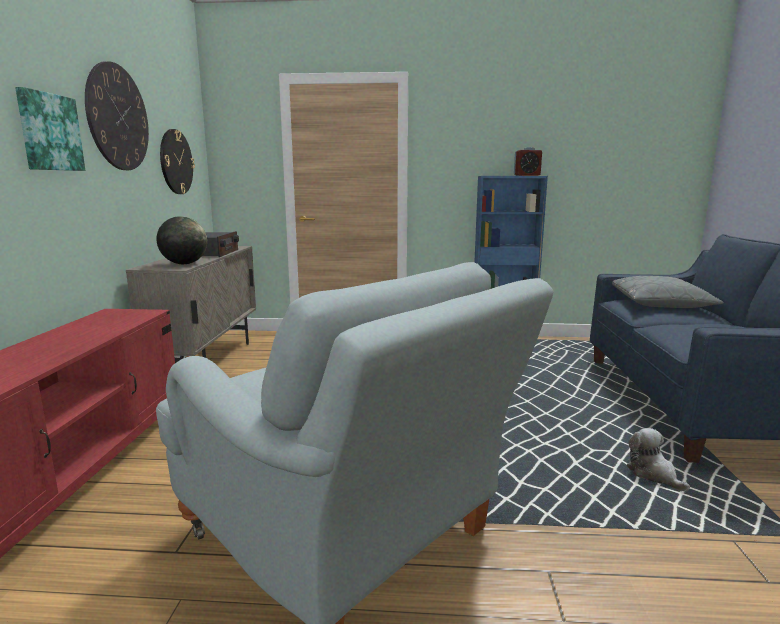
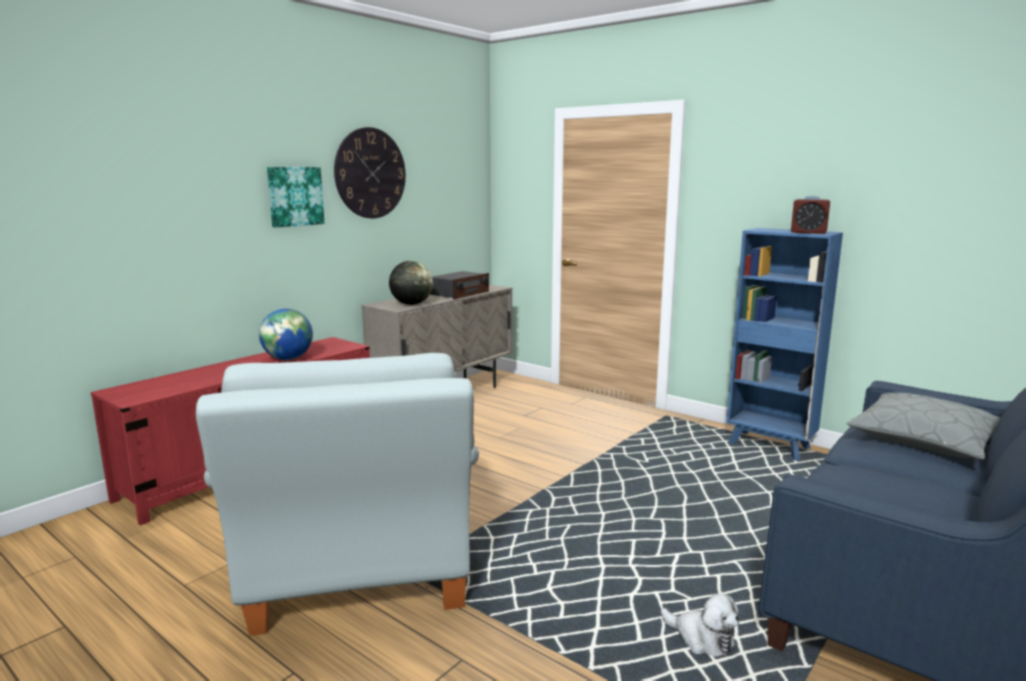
camera: 35 degrees right, 0 degrees up
wall clock [160,129,195,194] -> none
plush toy [627,428,690,492] -> plush toy turned 120 degrees clockwise [661,593,739,656]
none -> globe [259,309,313,360]

